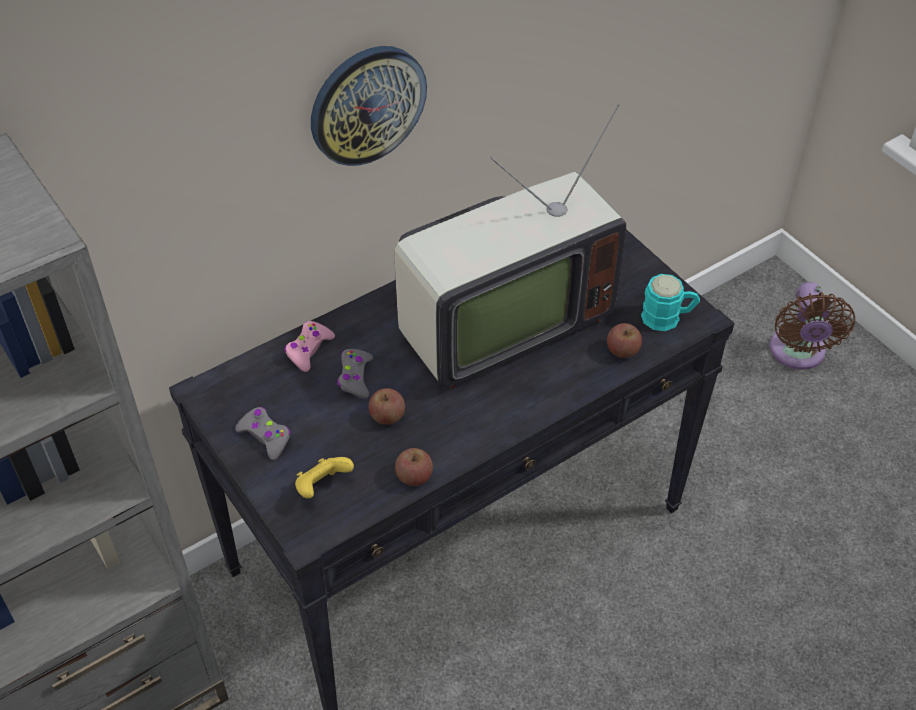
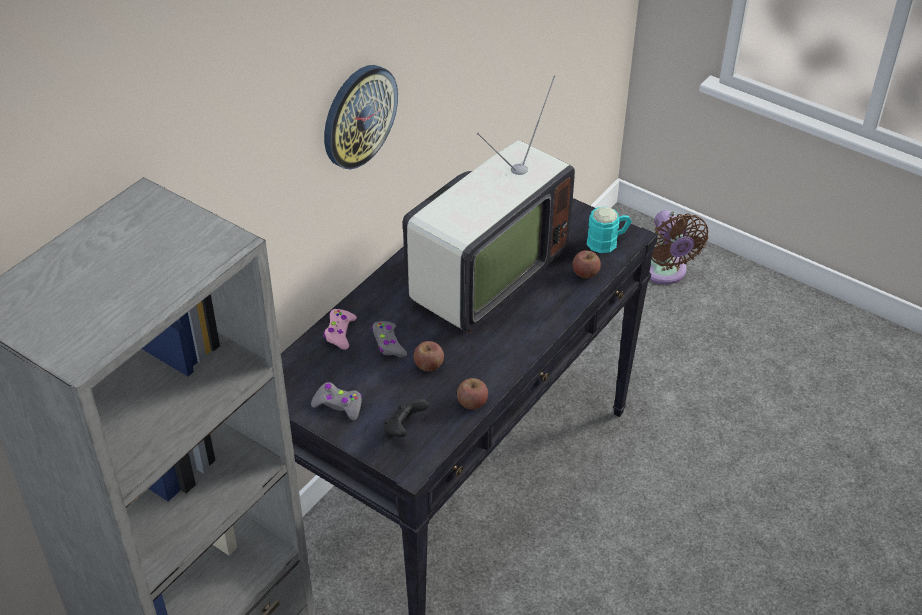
camera: 20 degrees left, 5 degrees down
yellow game controller [295,457,354,499] -> black game controller [384,399,428,437]

